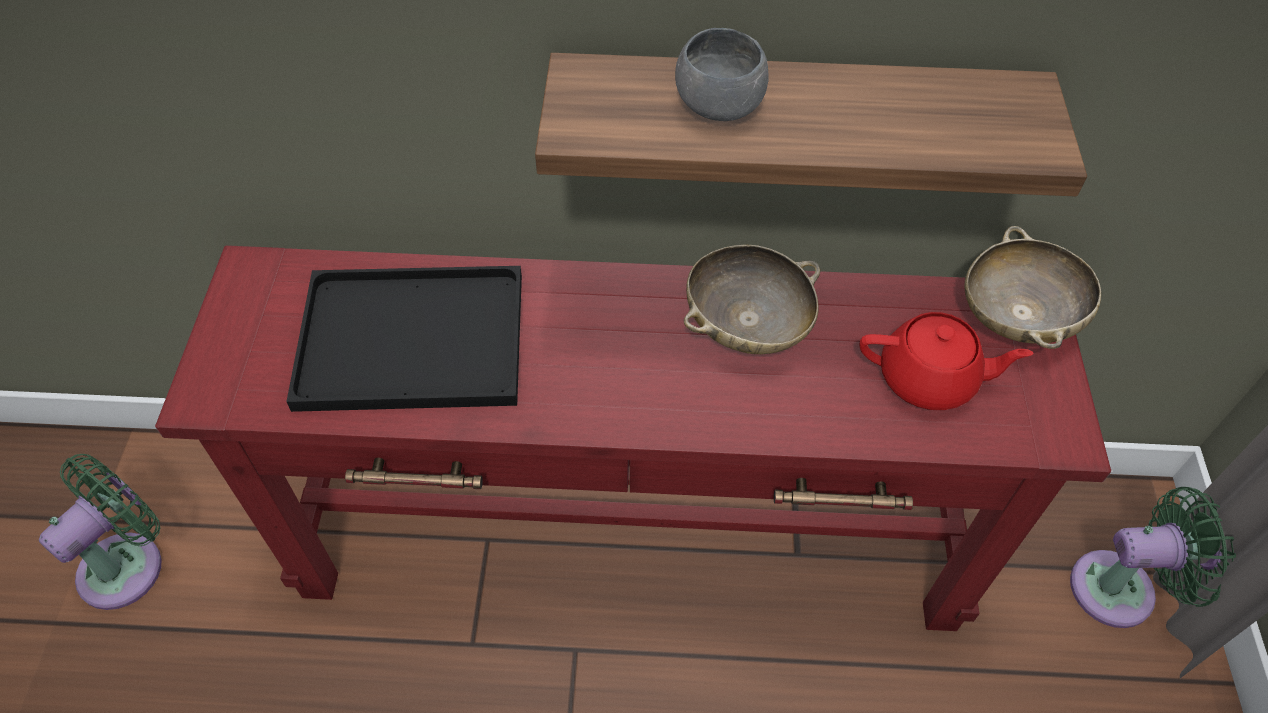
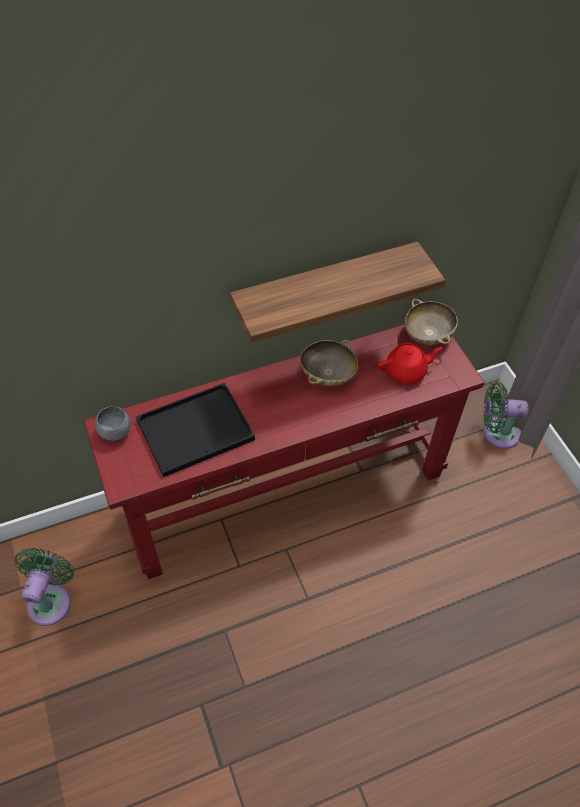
camera: 25 degrees left, 0 degrees up
grey bowl [675,28,769,121] -> grey bowl moved to [95,406,131,441]
green fan [1070,487,1236,628] -> green fan turned 150 degrees counterclockwise [483,382,529,449]

